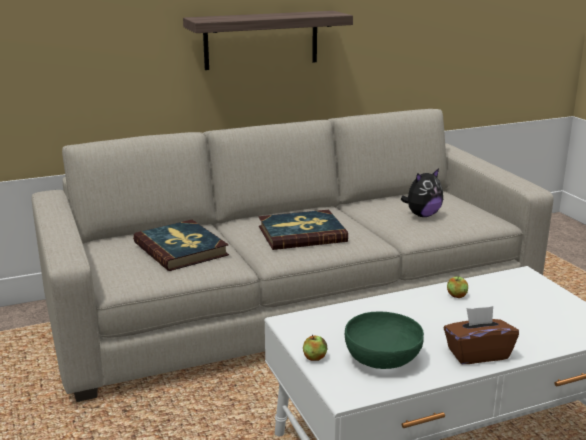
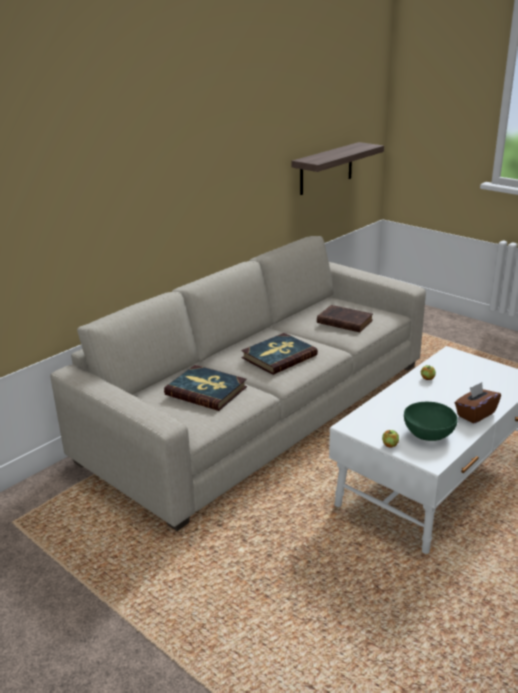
camera: 25 degrees left, 5 degrees up
shelf [183,11,353,70] -> shelf moved to [291,142,384,195]
plush toy [400,168,443,217] -> brown book [317,305,373,332]

